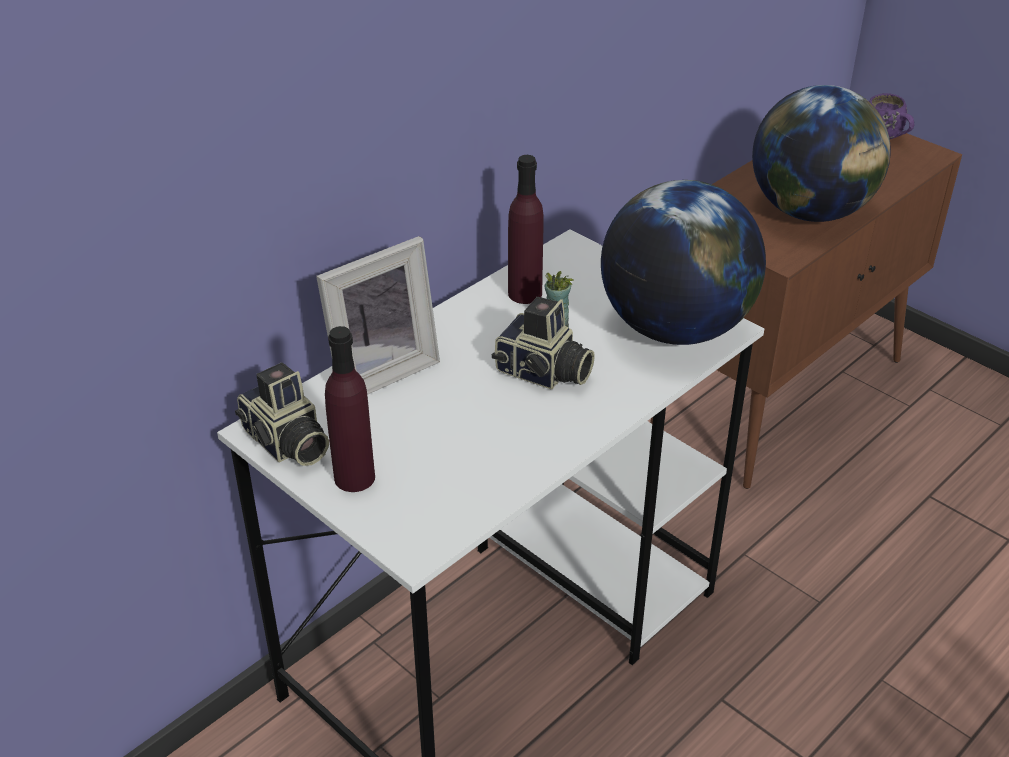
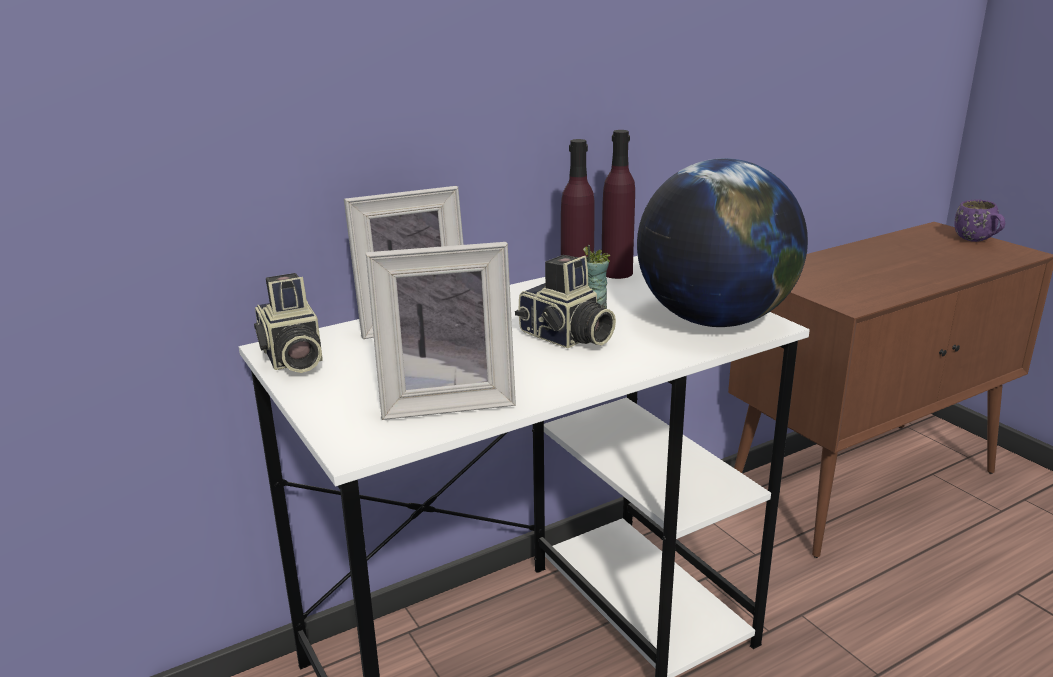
camera: 15 degrees right, 15 degrees down
purple bottle [325,326,375,492] -> purple bottle moved to [602,130,635,279]
globe [752,85,891,222] -> none
none -> picture frame [366,242,516,420]

